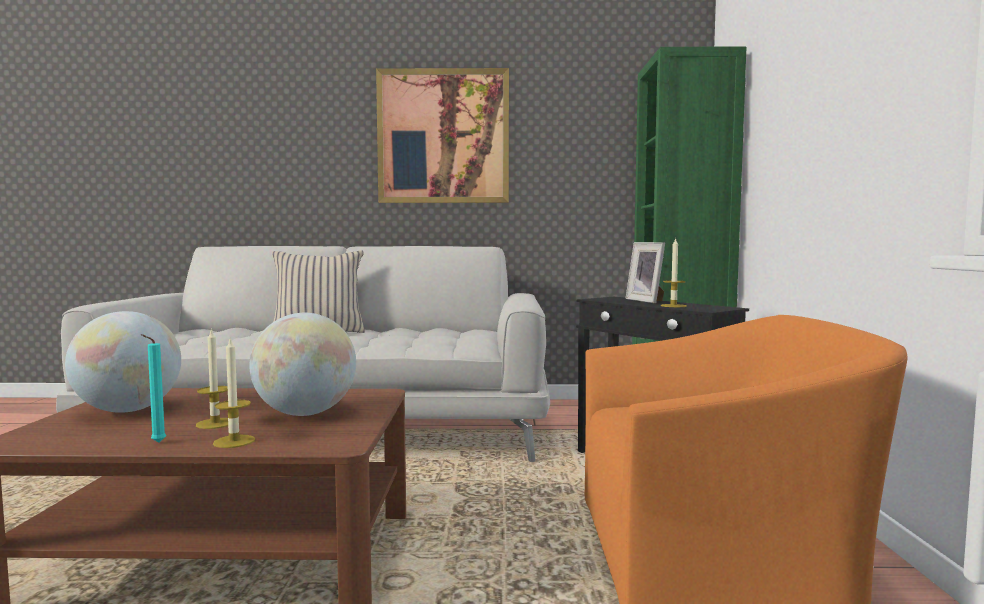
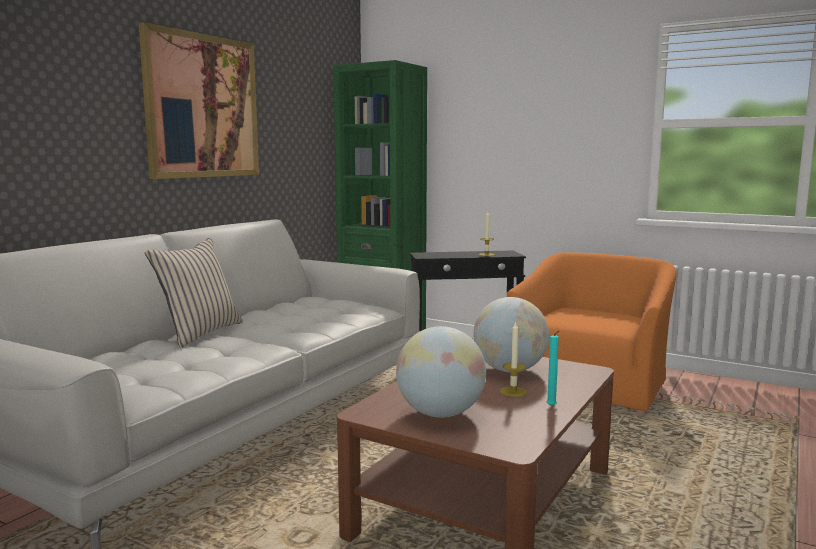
camera: 60 degrees left, 5 degrees up
candle [213,339,255,448] -> none
picture frame [625,242,665,303] -> none

